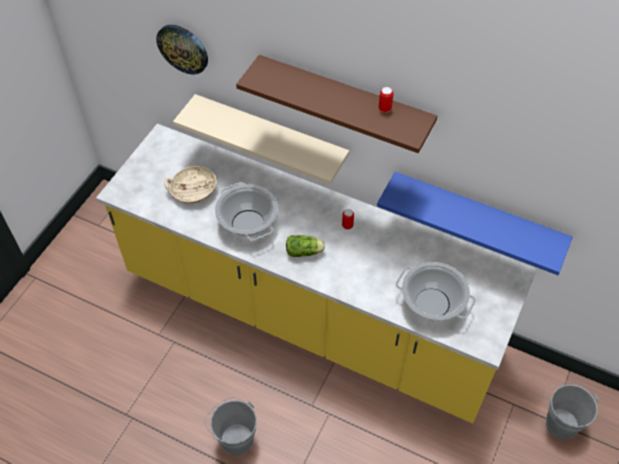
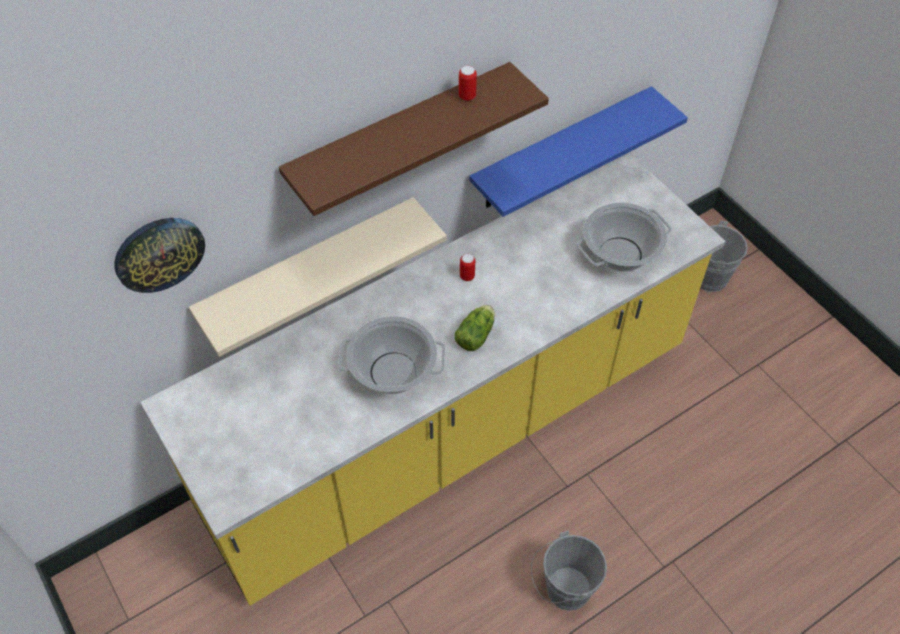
camera: 60 degrees left, 0 degrees up
beige bowl [164,166,217,203] -> none

